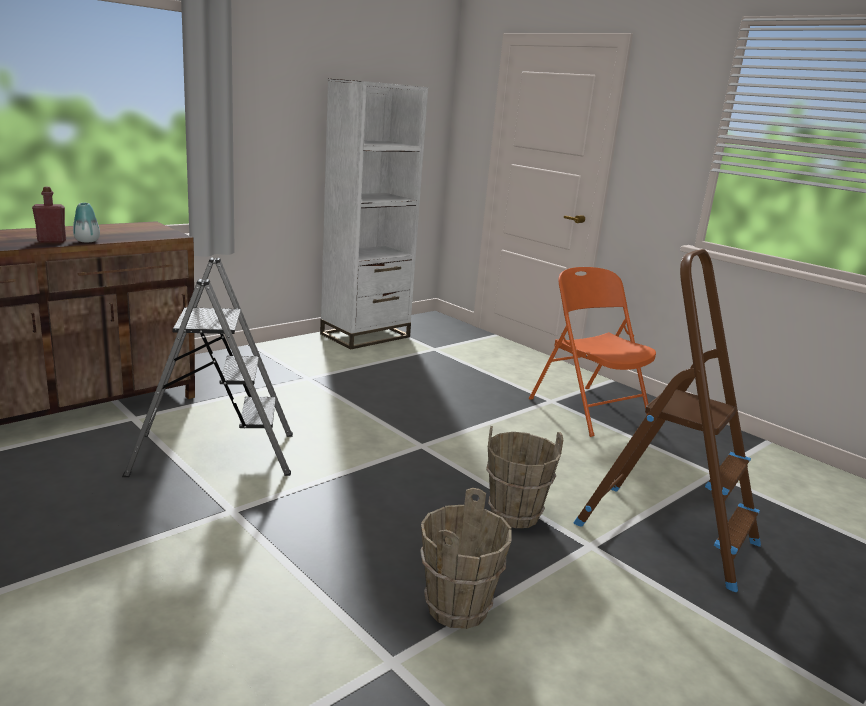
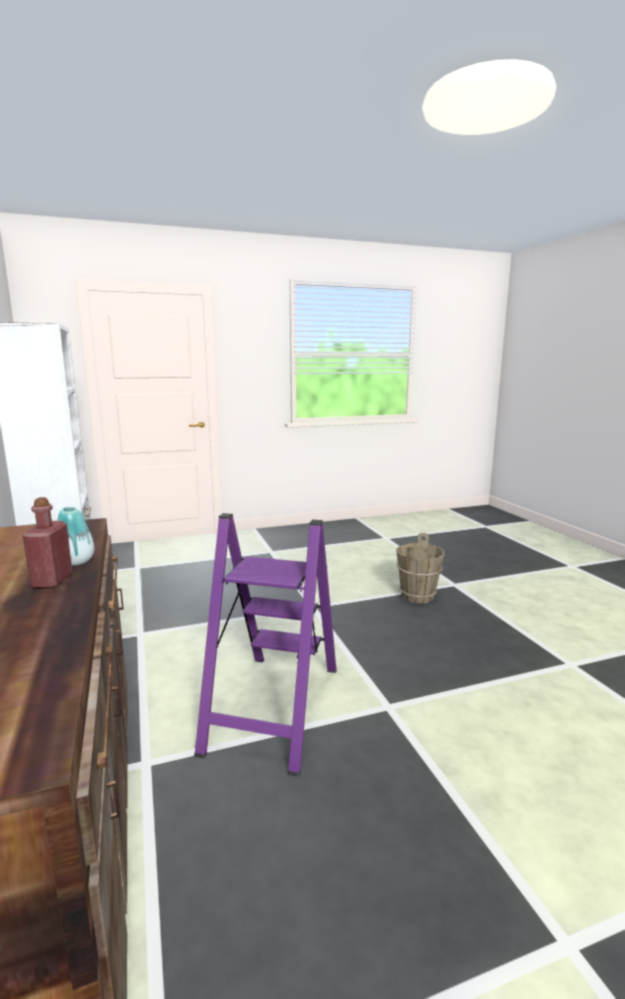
camera: 65 degrees left, 5 degrees down
grey step ladder [122,258,293,477] -> purple step ladder [194,513,337,777]
brown bucket [420,488,512,629] -> none
orange chair [529,267,656,437] -> none
brown step ladder [574,249,761,592] -> none

